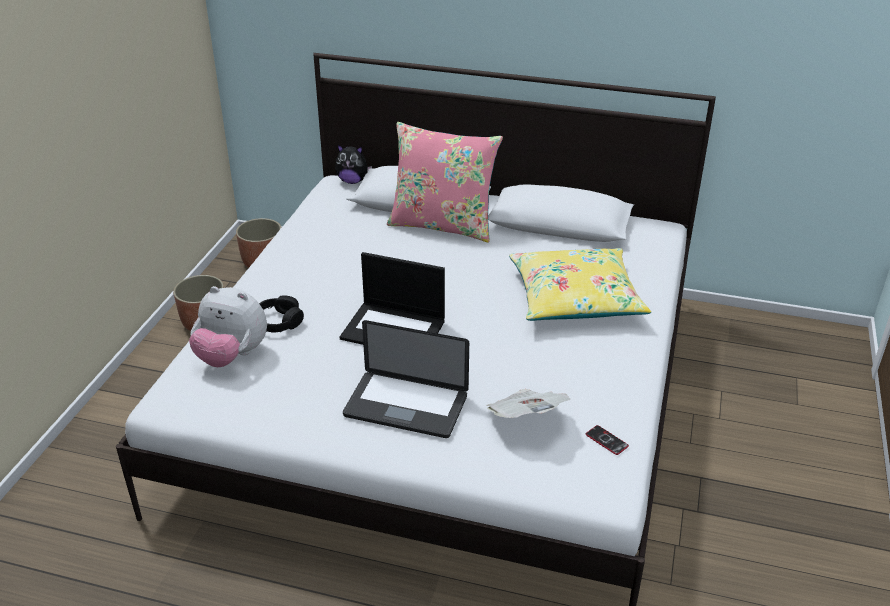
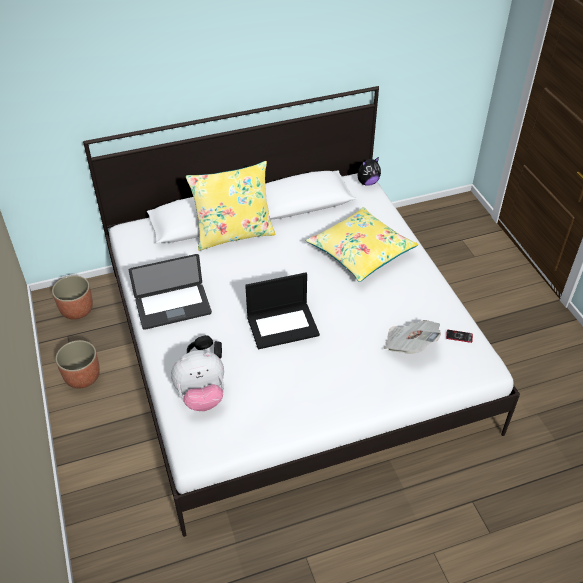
camera: 35 degrees left, 10 degrees up
plush toy [335,145,372,184] -> plush toy moved to [356,157,381,186]
laptop [343,320,469,438] -> laptop moved to [129,254,212,330]
pink pillow [387,122,503,243] -> yellow pillow [186,161,276,251]

